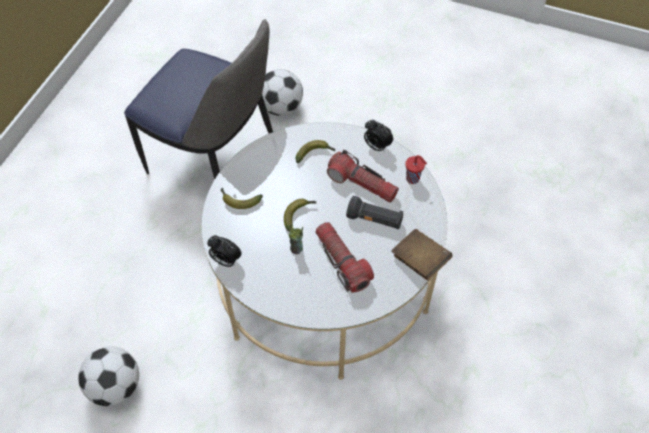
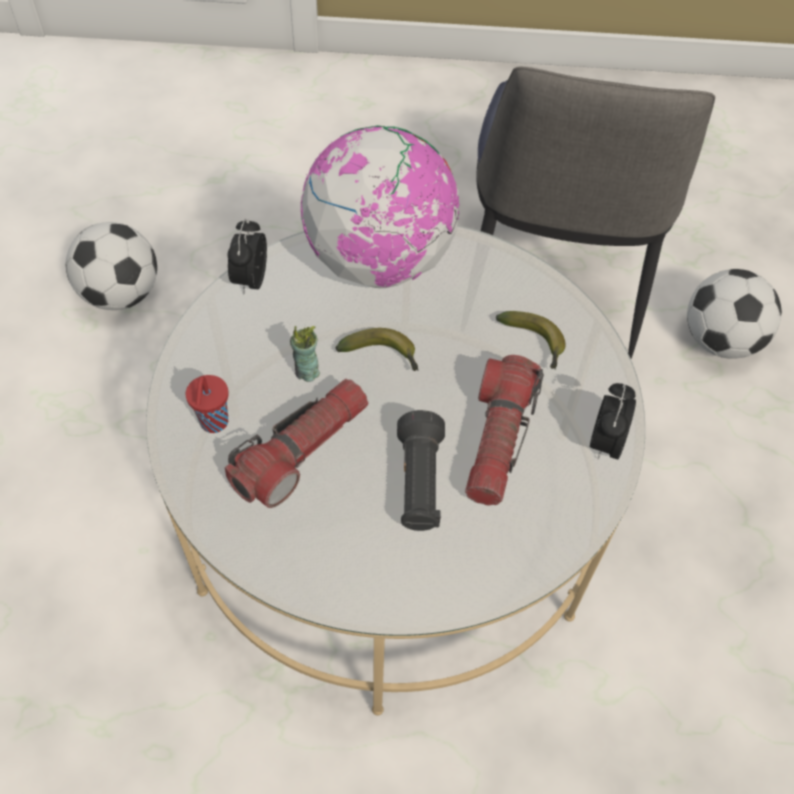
camera: 70 degrees right, 0 degrees up
banana [221,188,263,209] -> globe [301,126,460,288]
brown book [391,229,453,280] -> none
red cup [405,155,427,184] -> red cup moved to [186,375,229,433]

